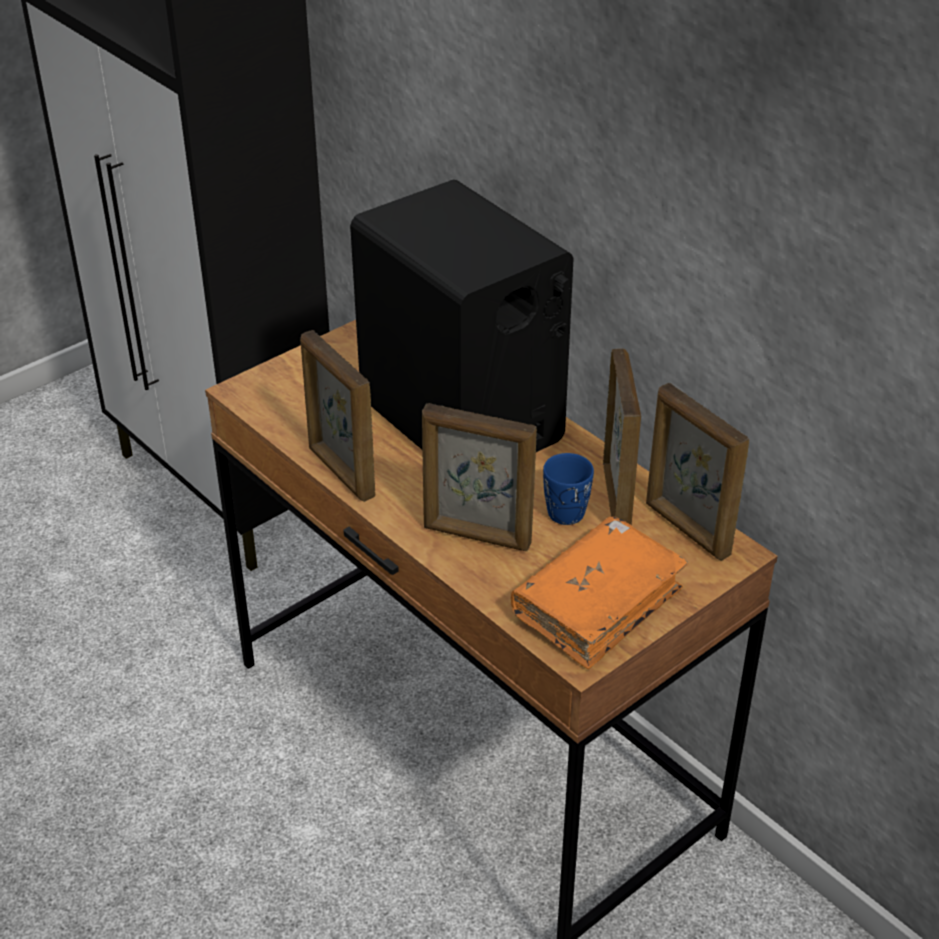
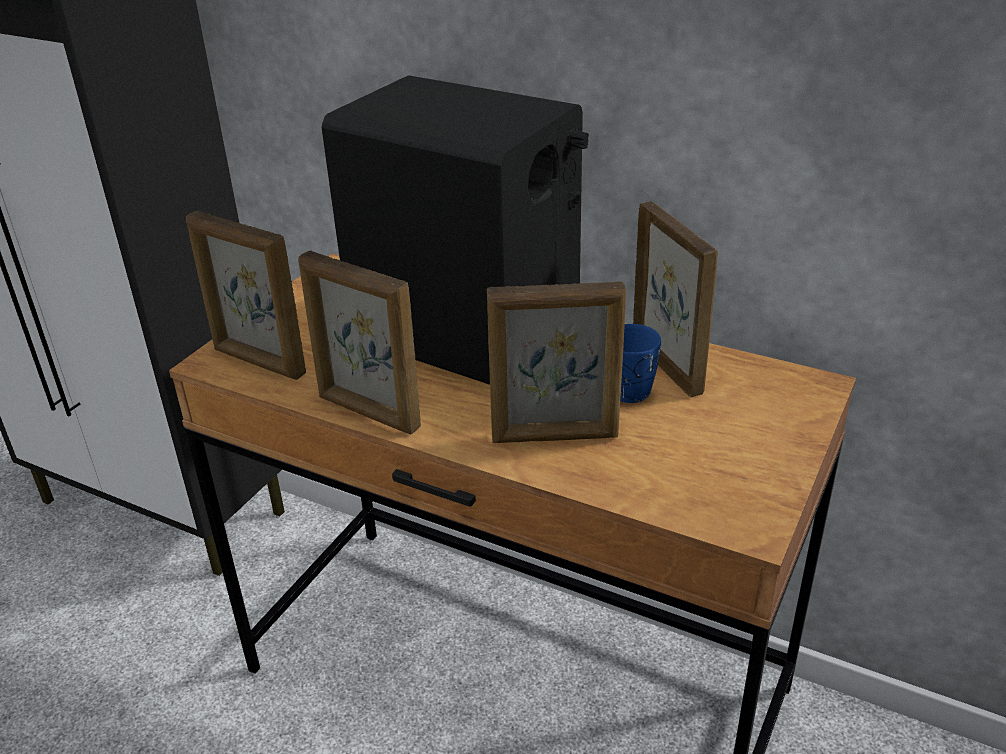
camera: 20 degrees left, 5 degrees down
orange book [511,517,688,669] -> none
picture frame [646,383,749,561] -> picture frame moved to [186,211,306,380]

